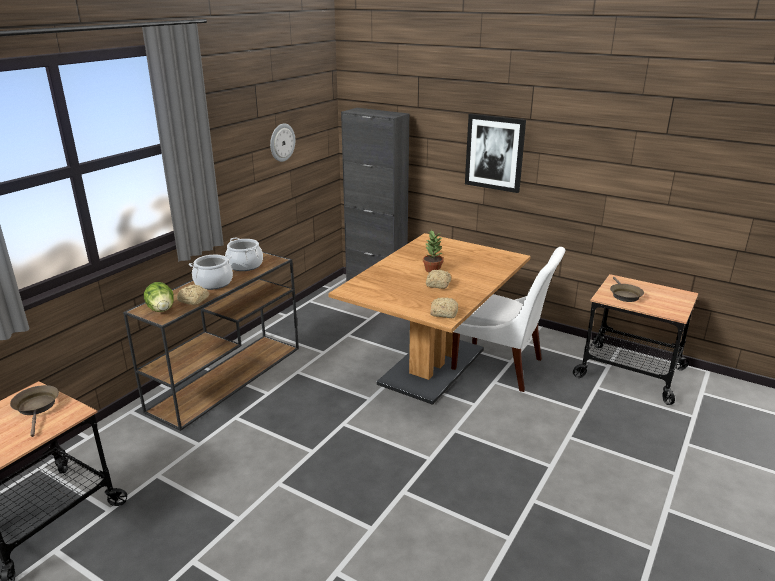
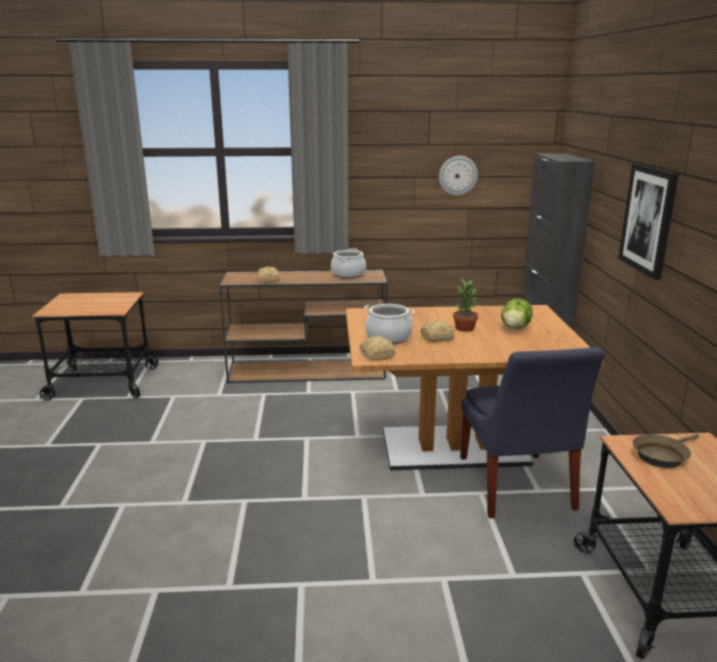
camera: 55 degrees right, 5 degrees down
brown frying pan [10,385,59,437] -> none
lettuce [144,282,174,312] -> lettuce moved to [501,299,533,329]
cooking pot [189,254,233,290] -> cooking pot moved to [364,304,415,344]
white chair [451,247,565,392] -> blue chair [460,347,605,518]

